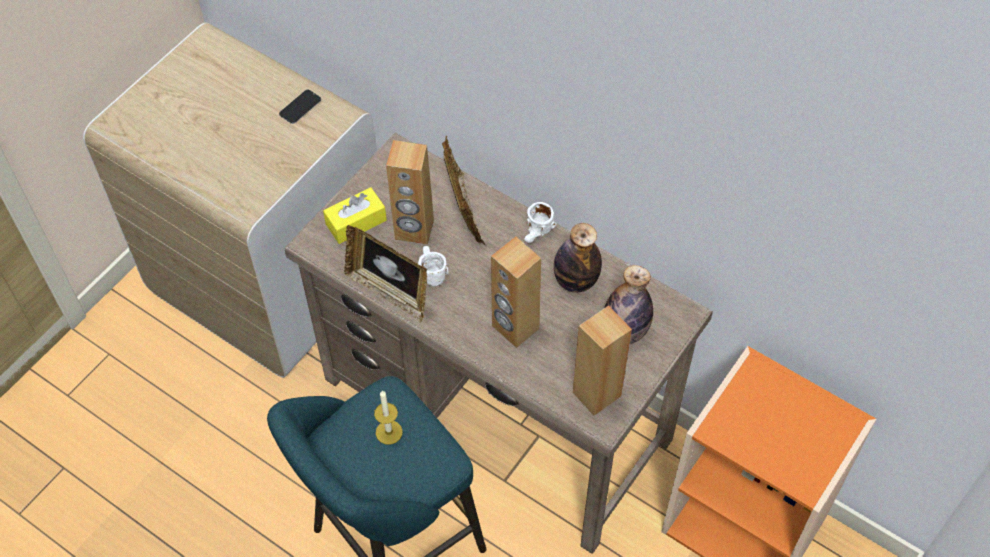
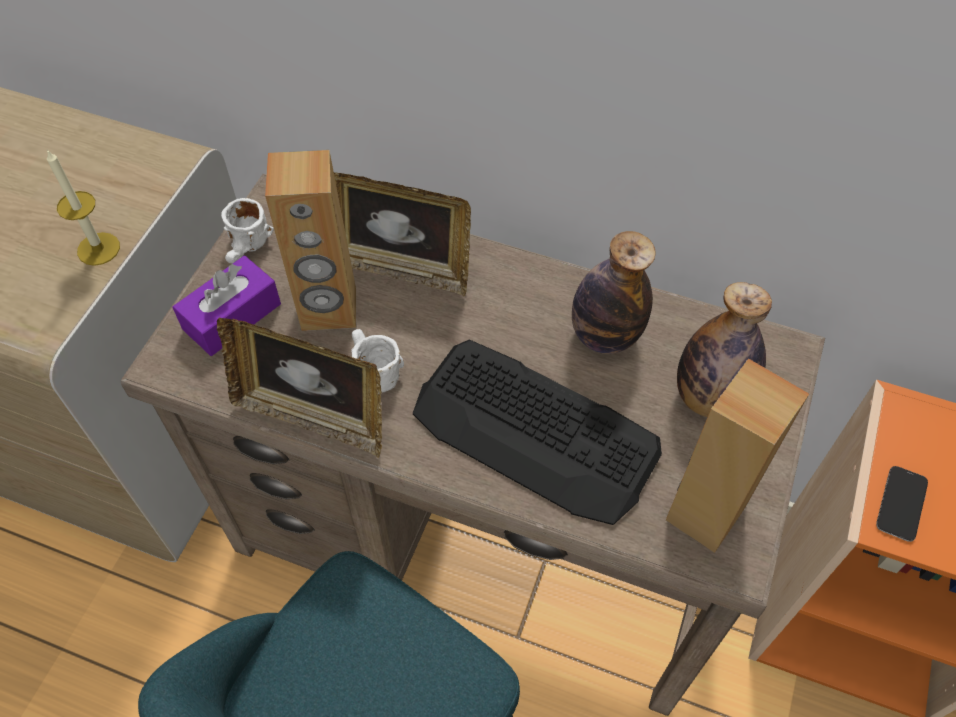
camera: 15 degrees left, 0 degrees up
phone [279,90,321,124] -> phone moved to [876,466,928,542]
yellow tissue box [323,187,387,244] -> purple tissue box [172,256,281,356]
candle [374,390,403,445] -> candle moved to [47,149,120,266]
picture frame [442,136,485,245] -> picture frame turned 135 degrees clockwise [334,172,471,296]
brown speaker [491,237,541,348] -> keyboard [413,339,662,525]
white mug [524,202,557,243] -> white mug moved to [221,198,274,264]

